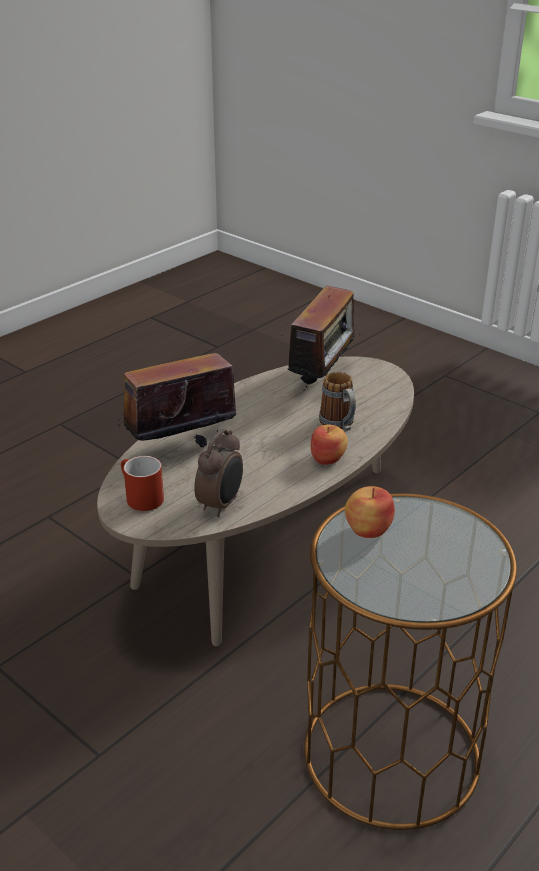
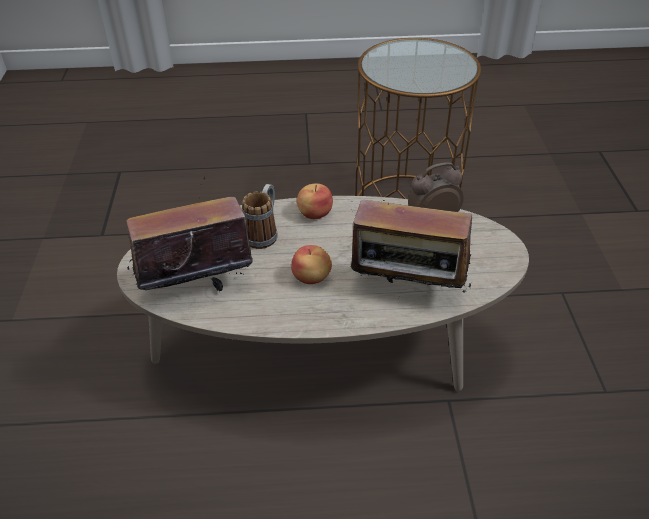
camera: 135 degrees left, 10 degrees up
red mug [121,456,164,511] -> none
apple [345,486,395,538] -> apple moved to [291,245,332,284]

